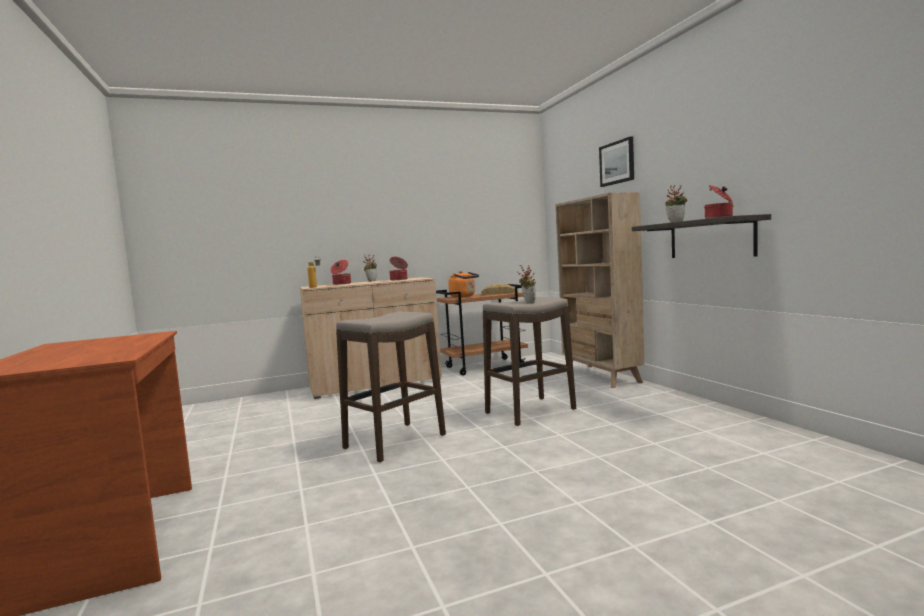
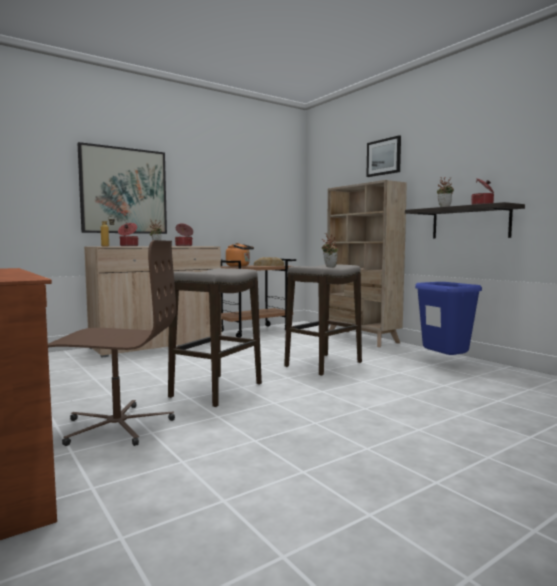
camera: 15 degrees left, 0 degrees up
none -> brown office chair [48,240,176,446]
none -> picture [77,142,167,234]
none -> blue trash can [415,282,482,355]

